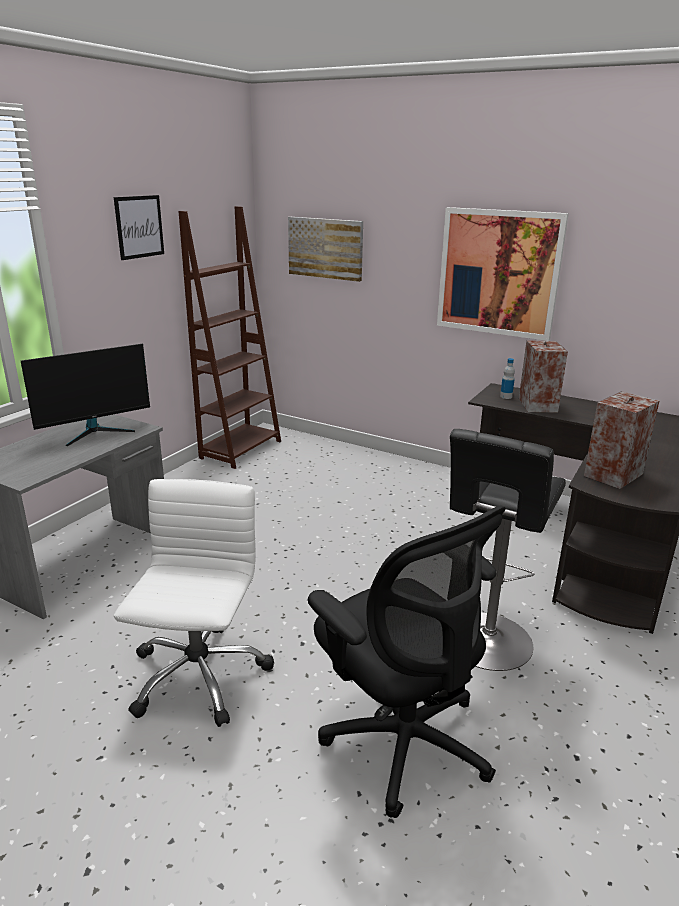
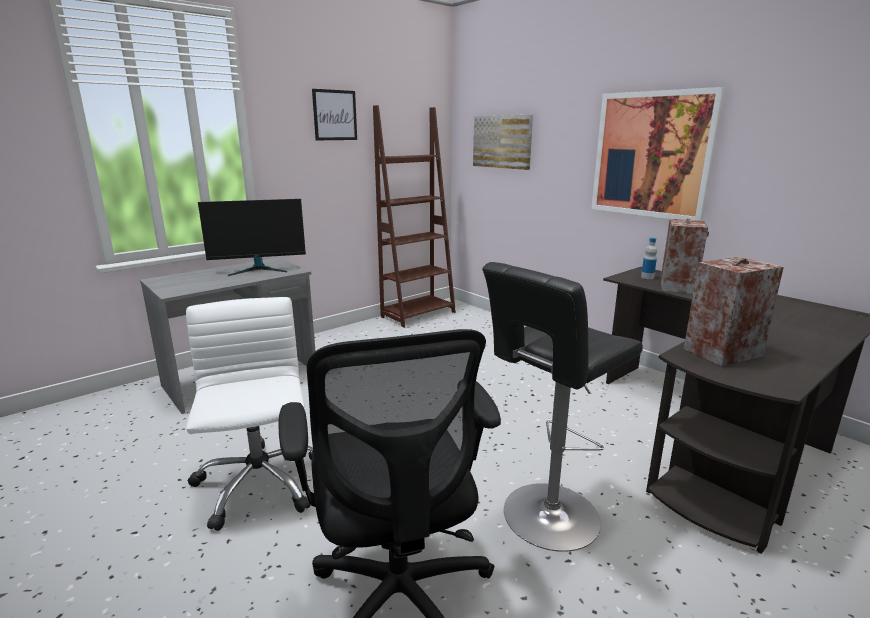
camera: 20 degrees right, 5 degrees down
white office chair [114,479,274,727] -> white office chair turned 45 degrees counterclockwise [186,297,313,531]

